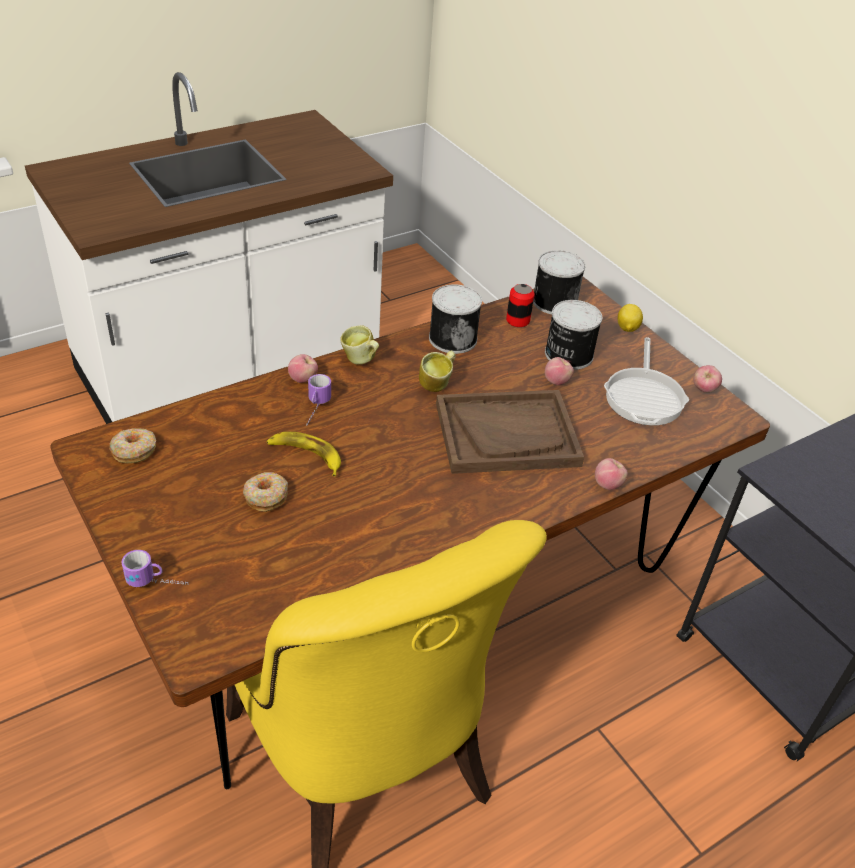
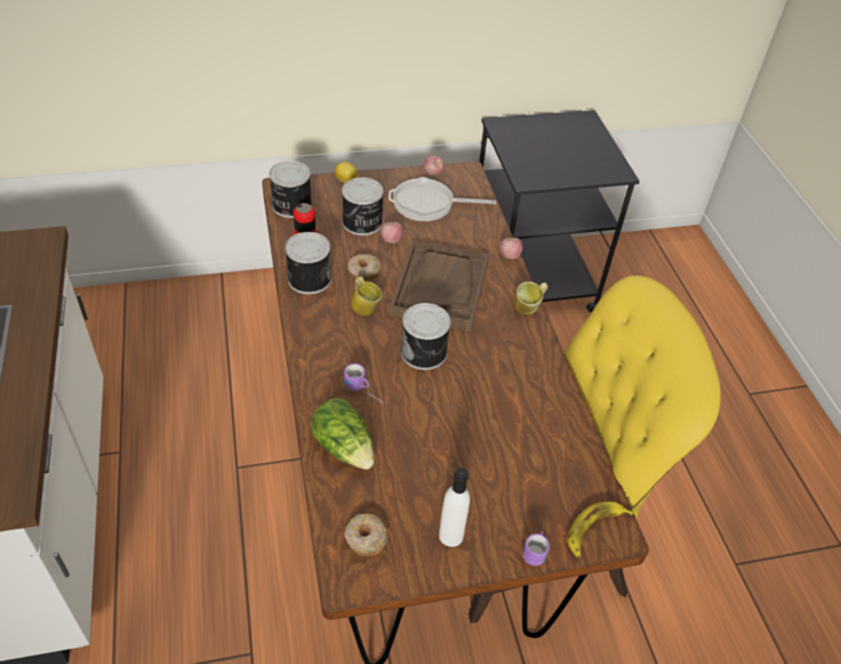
camera: 70 degrees left, 5 degrees up
donut [243,472,288,512] -> donut moved to [348,254,382,281]
banana [267,431,341,476] -> banana moved to [567,502,634,557]
apple [288,354,318,383] -> none
mug [340,325,379,365] -> mug moved to [514,281,548,315]
frying pan [604,337,689,426] -> frying pan turned 150 degrees clockwise [389,177,496,221]
none -> lettuce [311,398,374,470]
none -> can [401,303,451,370]
none -> white bottle [439,468,470,547]

